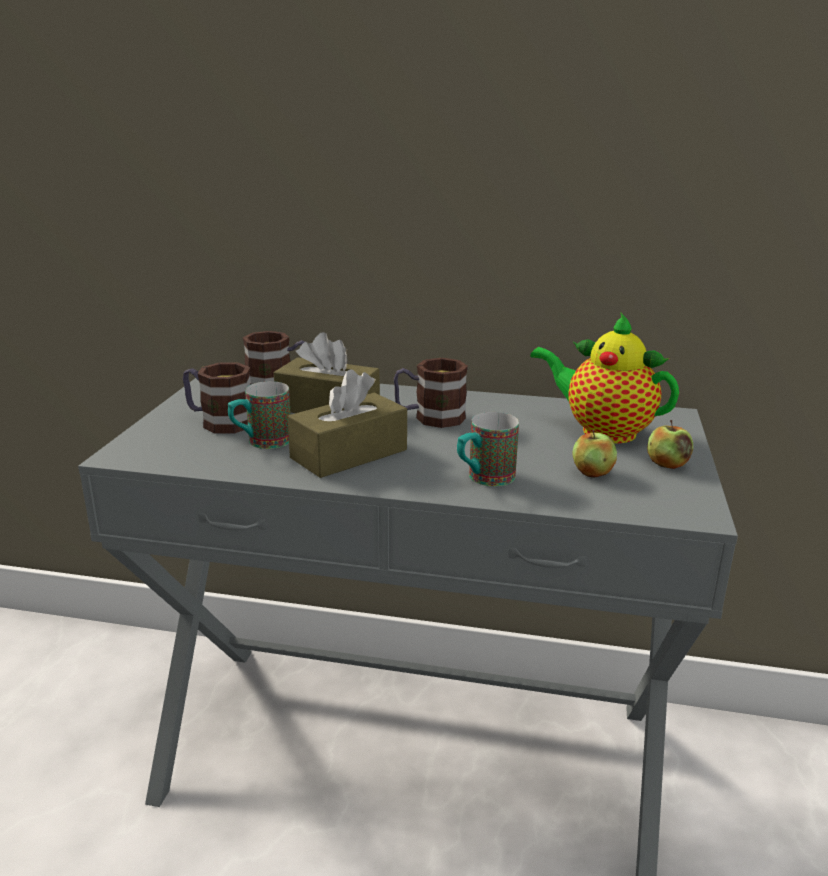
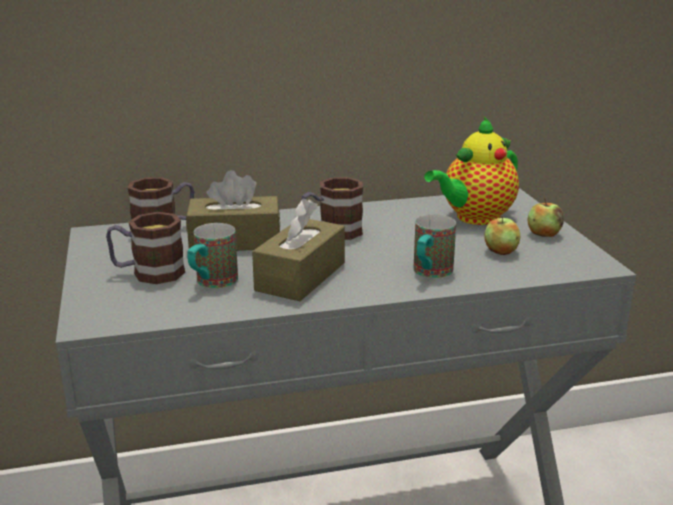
camera: 25 degrees left, 0 degrees up
teapot [530,313,679,443] -> teapot turned 45 degrees counterclockwise [424,117,519,225]

